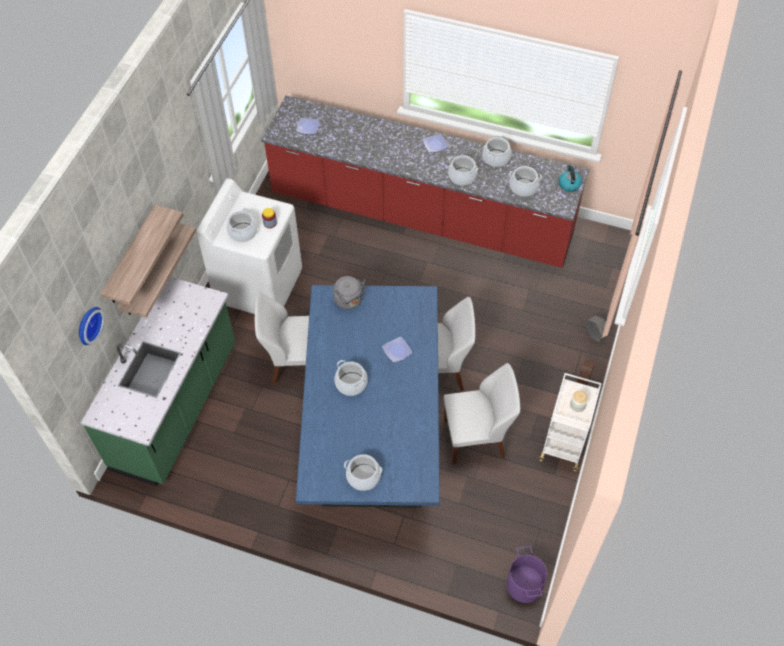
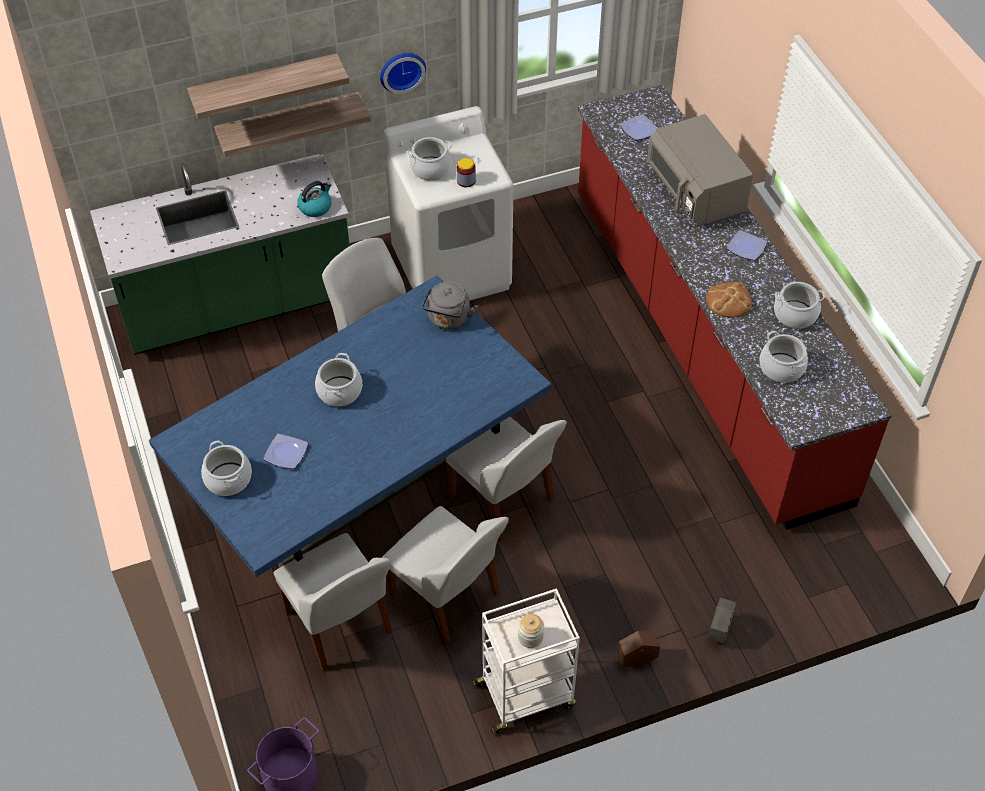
camera: 50 degrees right, 5 degrees down
wall clock [79,307,104,345] -> wall clock moved to [380,53,426,94]
plate [382,337,413,363] -> plate moved to [263,434,308,469]
cooking pot [448,155,478,186] -> bread [706,282,752,317]
kettle [559,165,582,192] -> kettle moved to [297,181,332,217]
none -> white chair [274,533,392,672]
none -> grey microwave [647,114,753,226]

